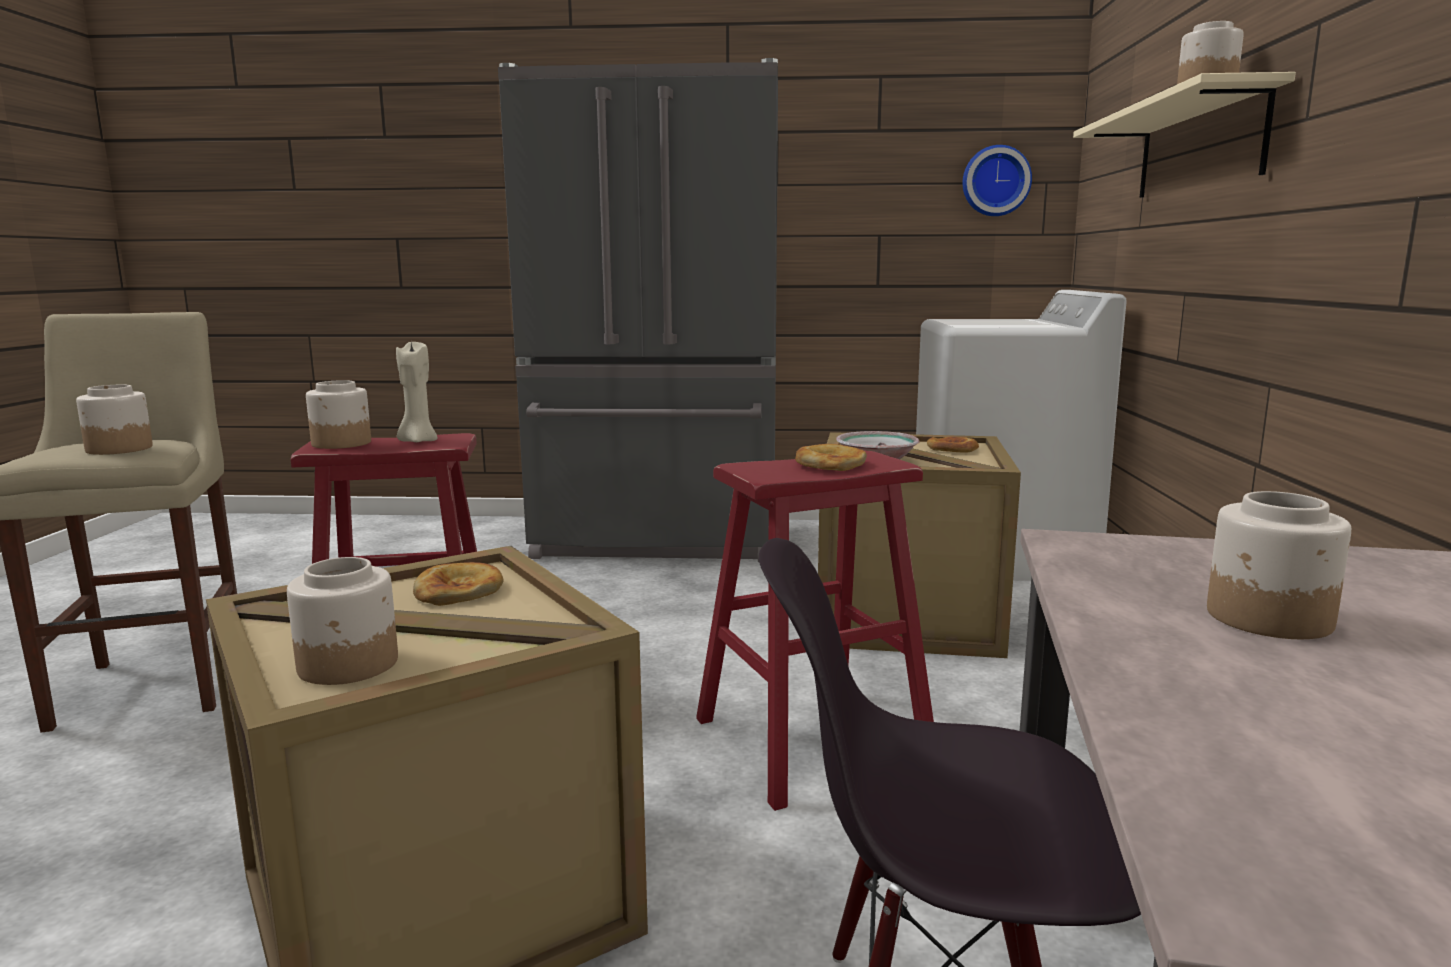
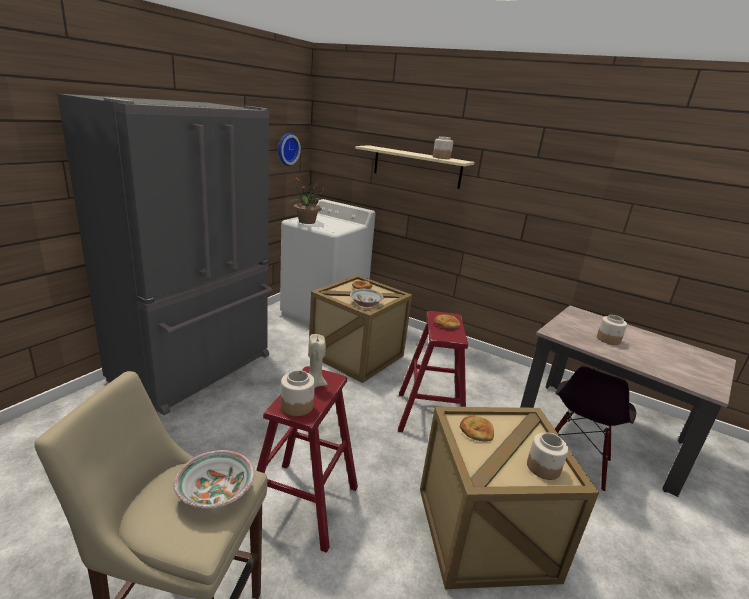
camera: 65 degrees left, 10 degrees up
jar [76,384,153,455] -> bowl [174,450,255,509]
none -> potted plant [289,177,324,224]

